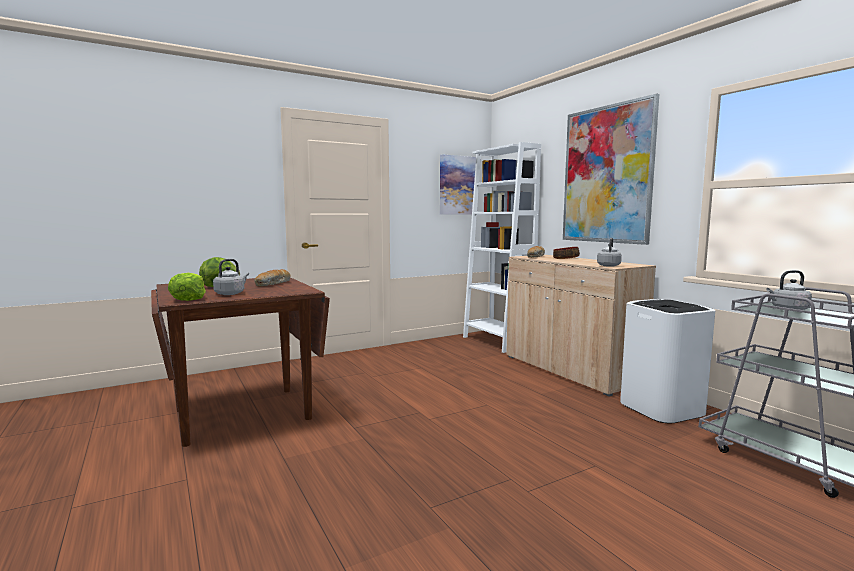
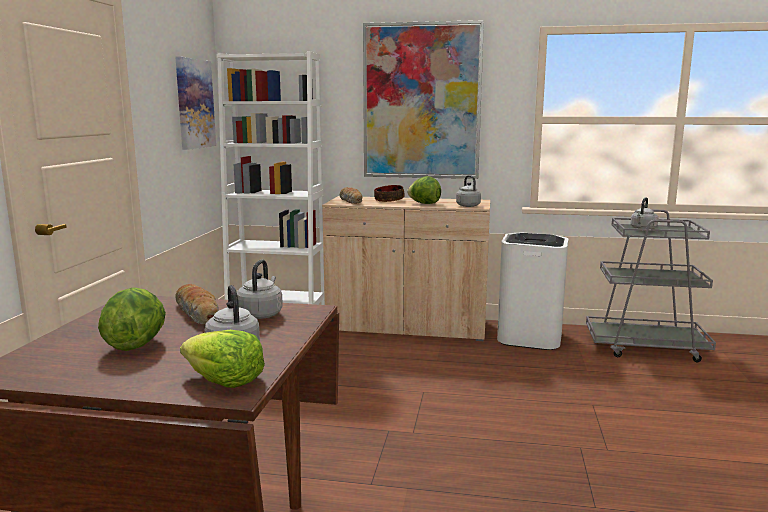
camera: 50 degrees left, 5 degrees up
none -> grey kettle [237,259,283,319]
none -> lettuce [407,176,441,204]

